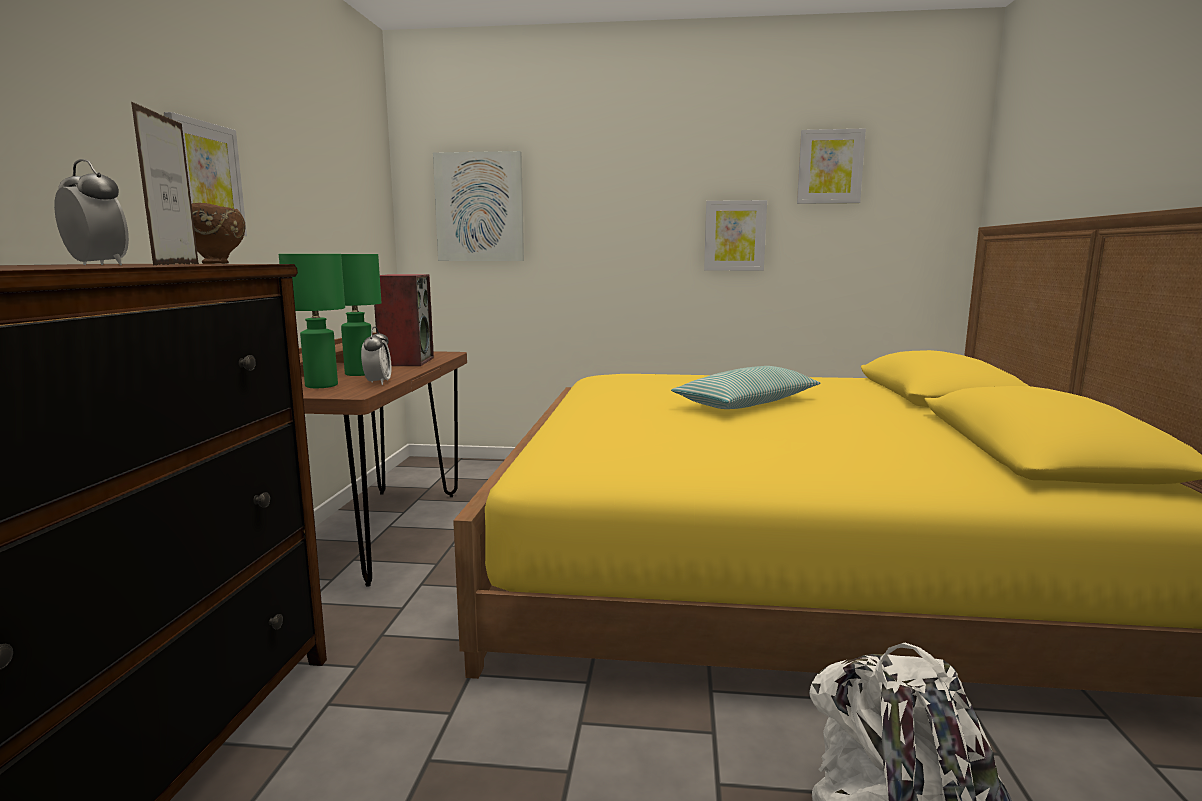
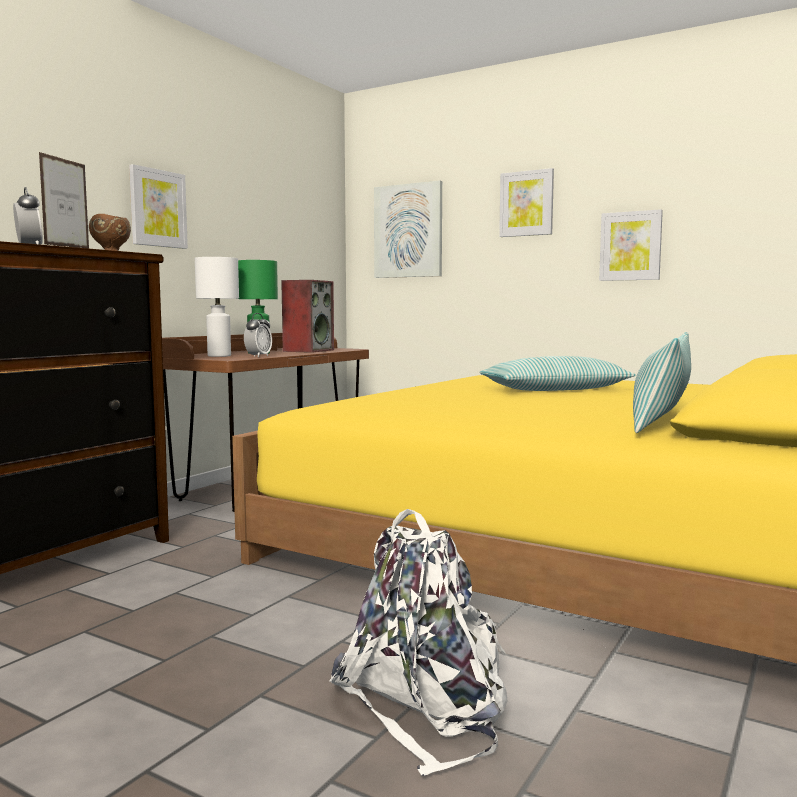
camera: 25 degrees right, 5 degrees down
green table lamp [279,254,345,388] -> white table lamp [195,257,239,357]
picture [797,128,866,204] -> picture moved to [499,168,554,237]
none -> pillow [633,332,691,433]

